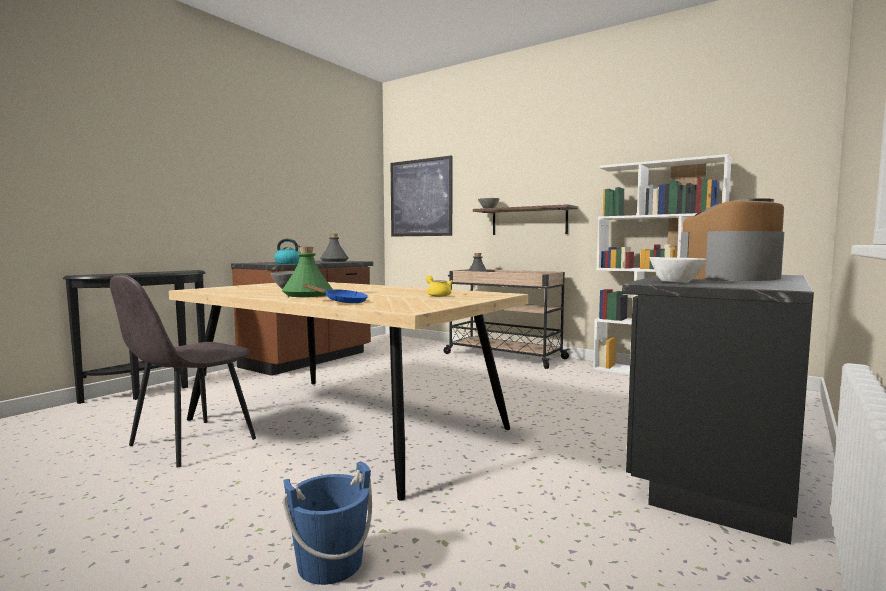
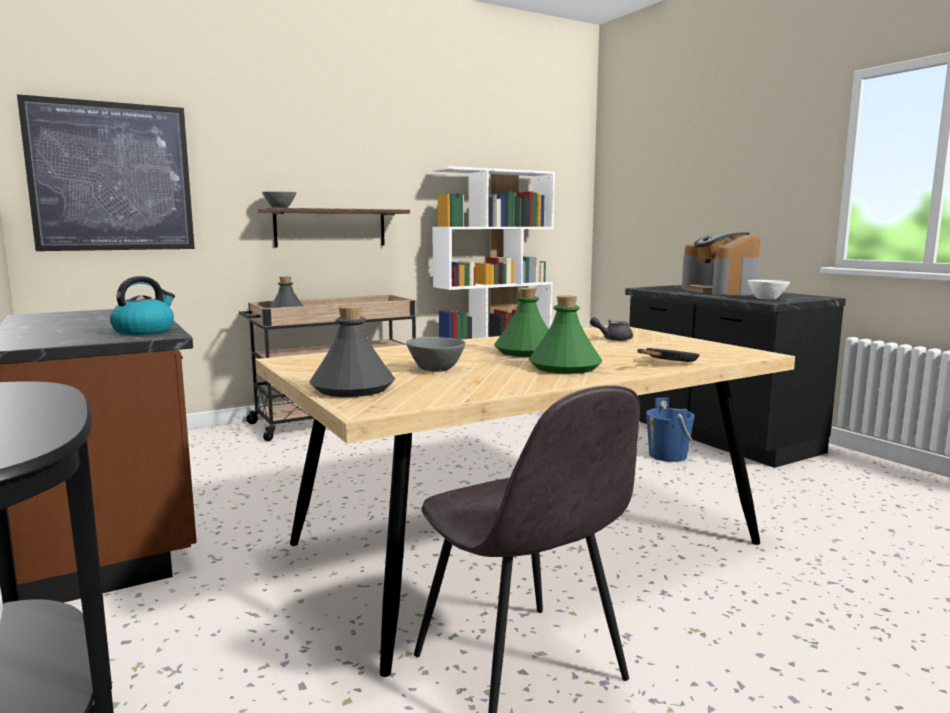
camera: 65 degrees left, 5 degrees up
blue bucket [282,461,372,585] -> blue bucket moved to [646,397,695,462]
blue frying pan [303,284,368,303] -> black frying pan [637,348,700,362]
grey bottle [320,234,349,262] -> grey bottle moved to [310,306,395,397]
yellow teapot [426,275,453,297] -> grey teapot [590,317,633,341]
none -> green bottle [494,288,549,357]

